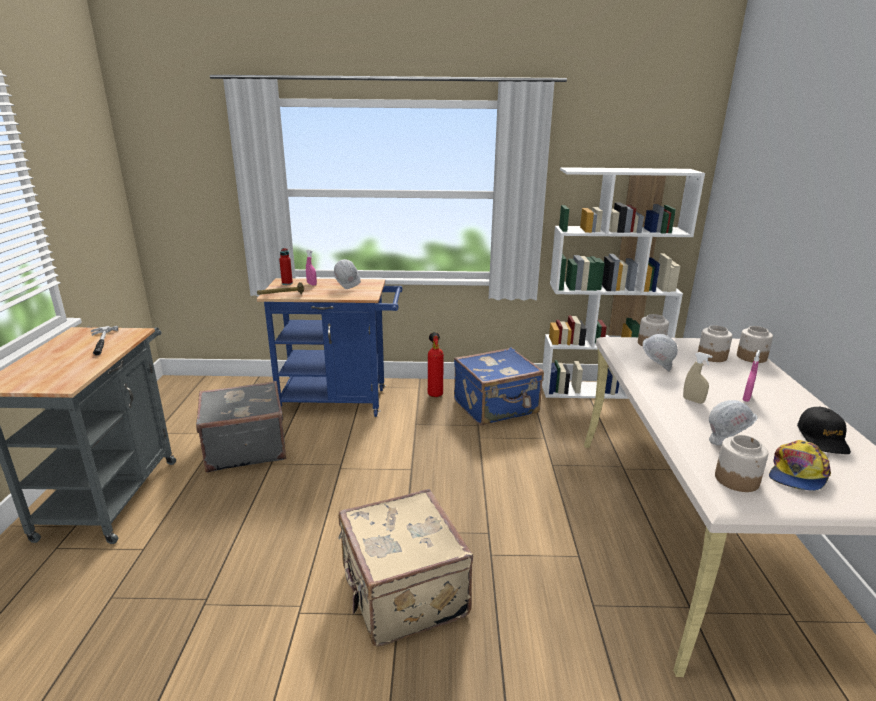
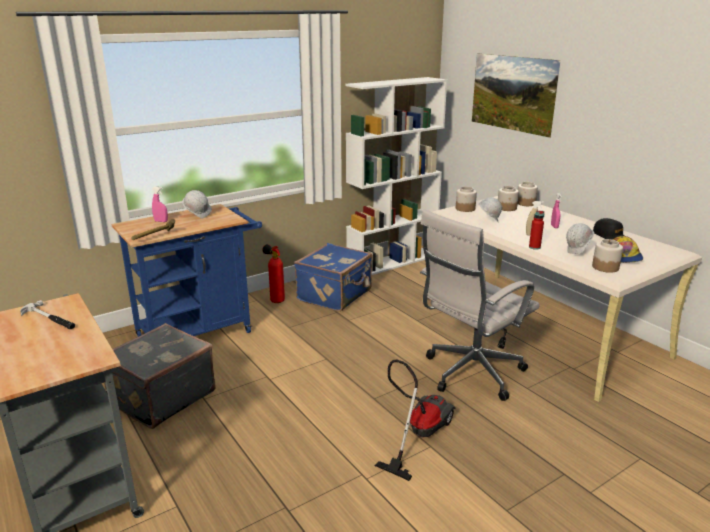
camera: 35 degrees left, 0 degrees up
red bottle [279,248,293,285] -> red bottle moved to [529,211,544,250]
beige suitcase [338,489,473,646] -> vacuum cleaner [375,359,455,481]
none -> white office chair [420,210,540,401]
none -> picture [472,53,561,138]

